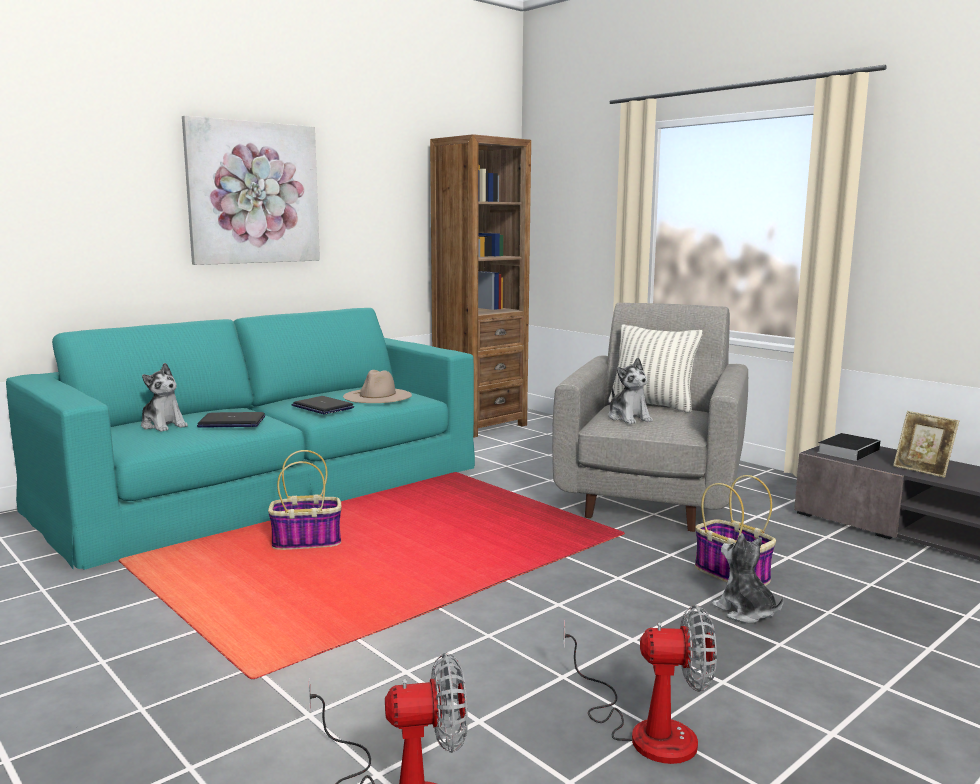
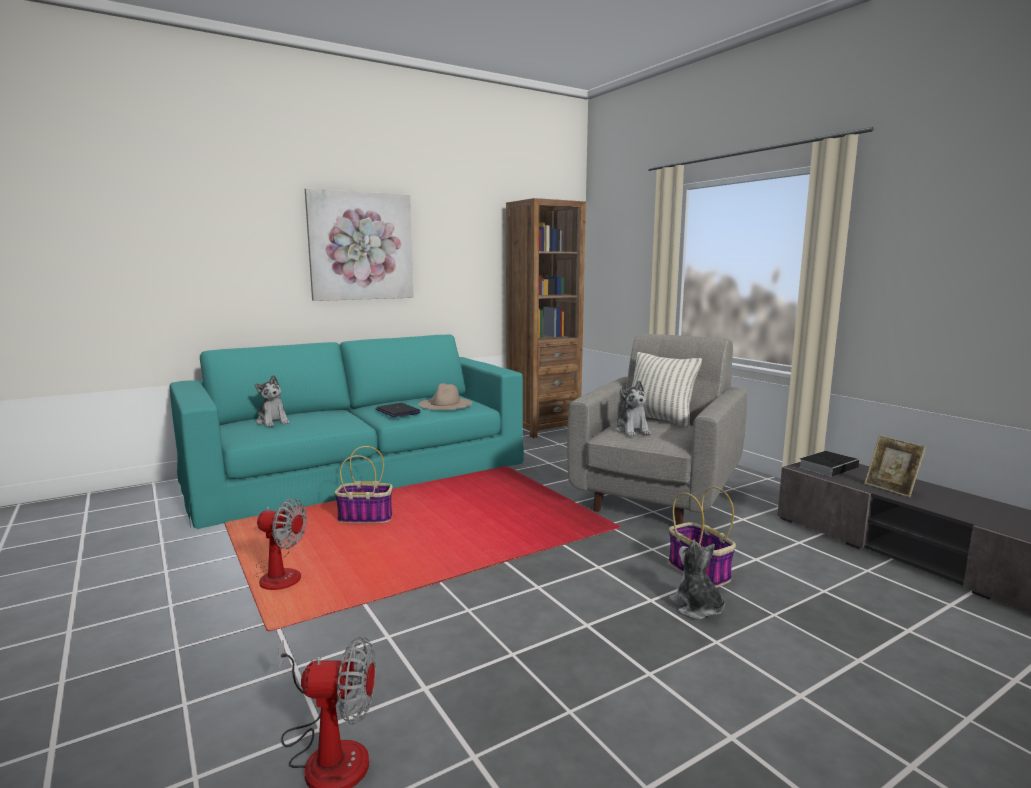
camera: 10 degrees right, 0 degrees up
laptop [197,412,265,428] -> none
fan [564,605,717,764] -> fan moved to [255,498,307,590]

